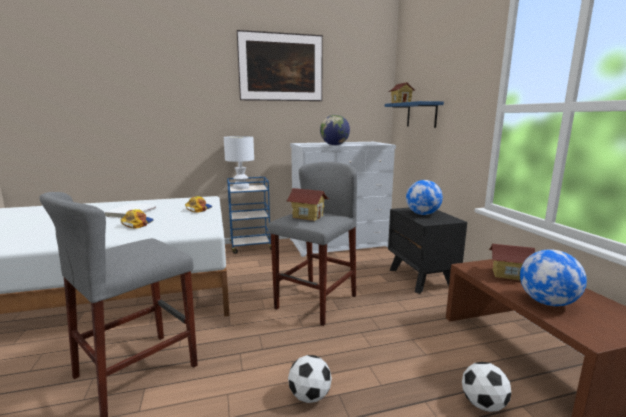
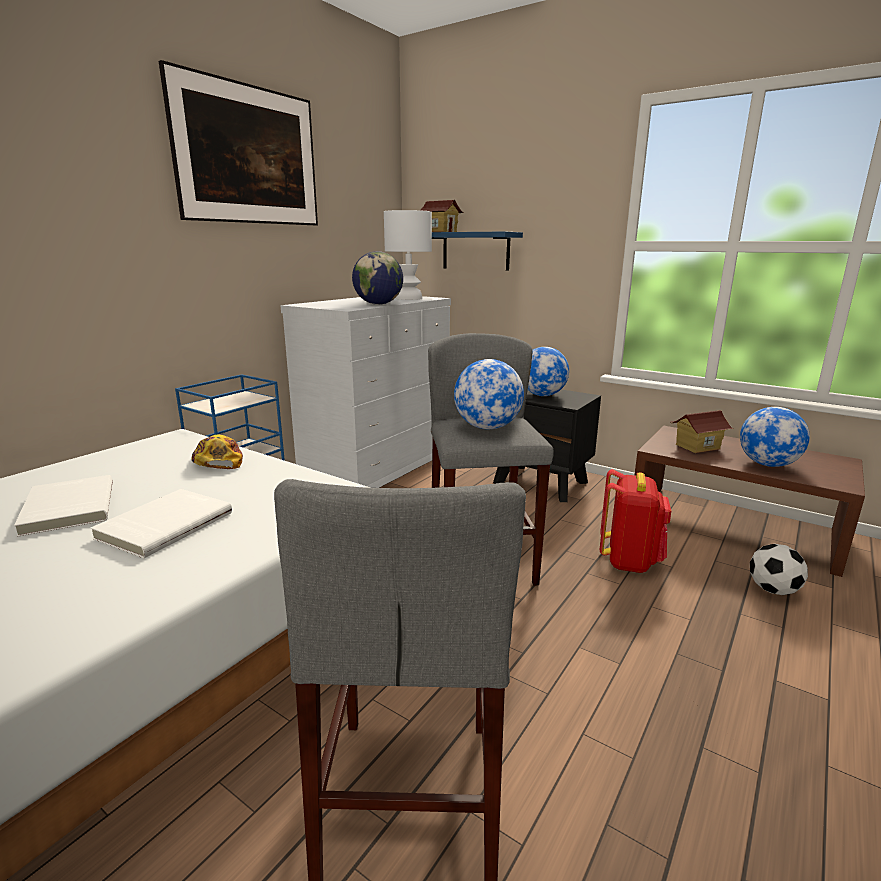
camera: 40 degrees left, 5 degrees up
cap [120,209,154,229] -> white book [90,489,232,558]
white table lamp [224,136,254,189] -> white table lamp moved to [384,210,432,300]
toy house [287,188,329,221] -> globe [454,359,524,429]
football [288,355,332,403] -> none
none -> red backpack [600,469,671,573]

